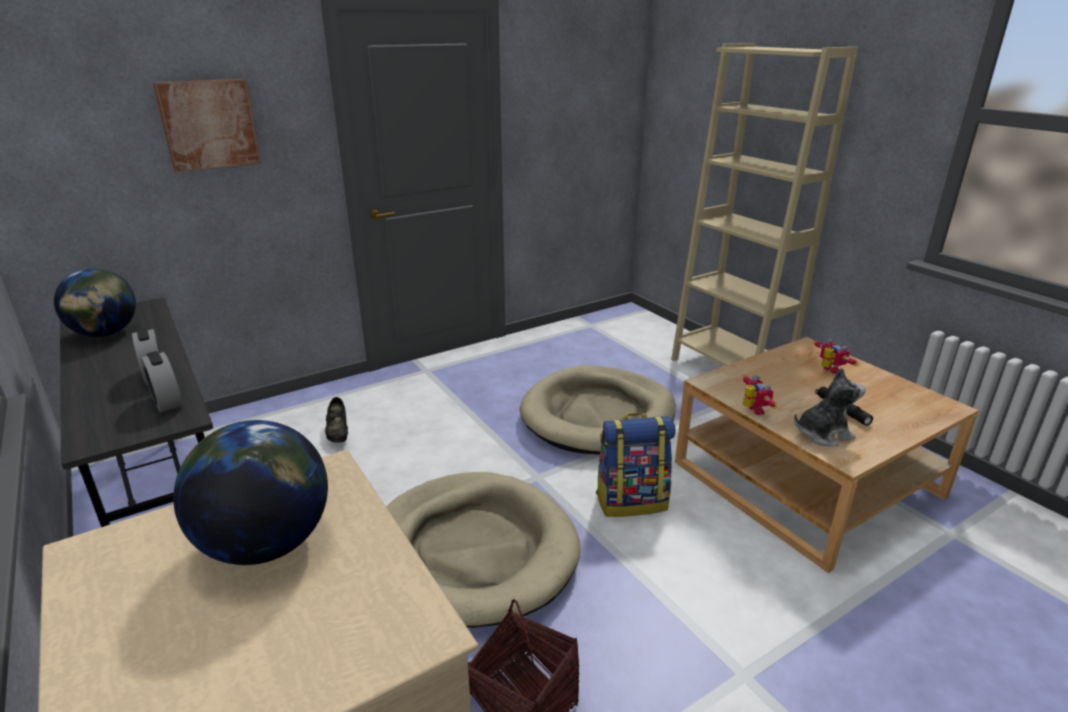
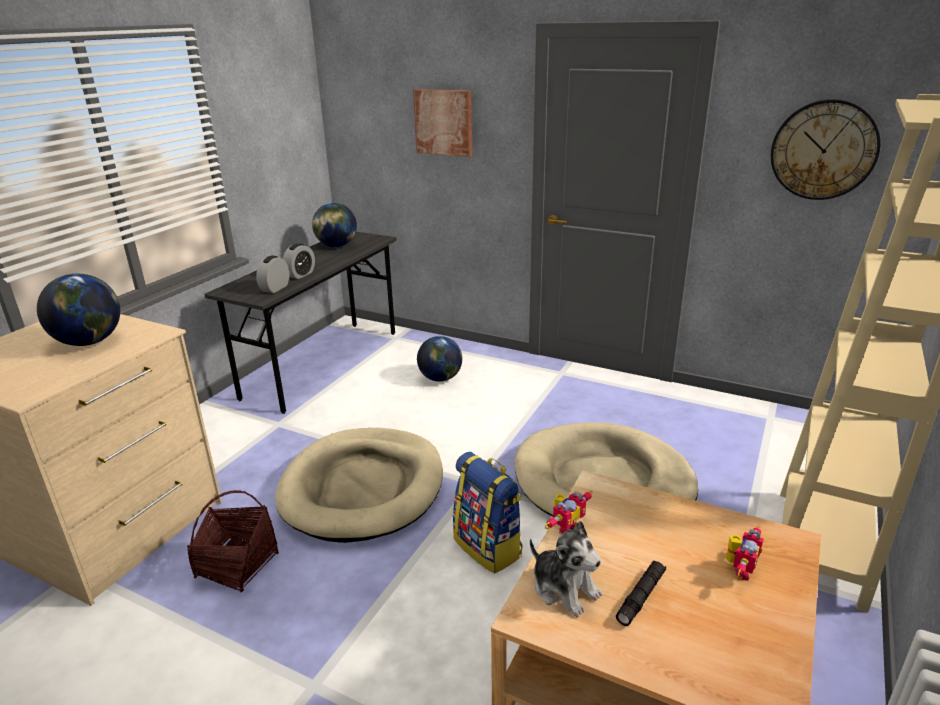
camera: 60 degrees right, 0 degrees up
black shoe [325,397,348,443] -> globe [417,336,462,382]
none -> wall clock [771,99,881,200]

